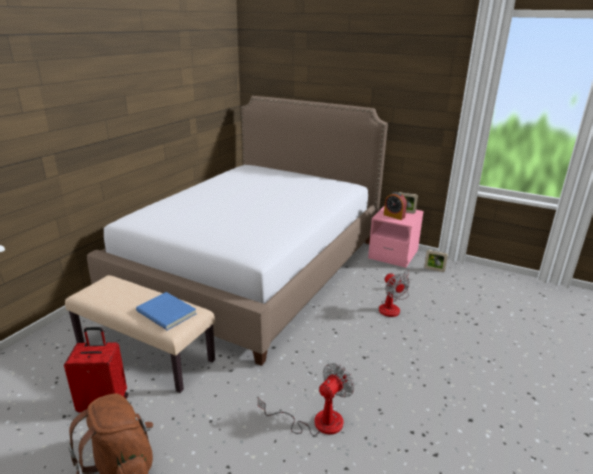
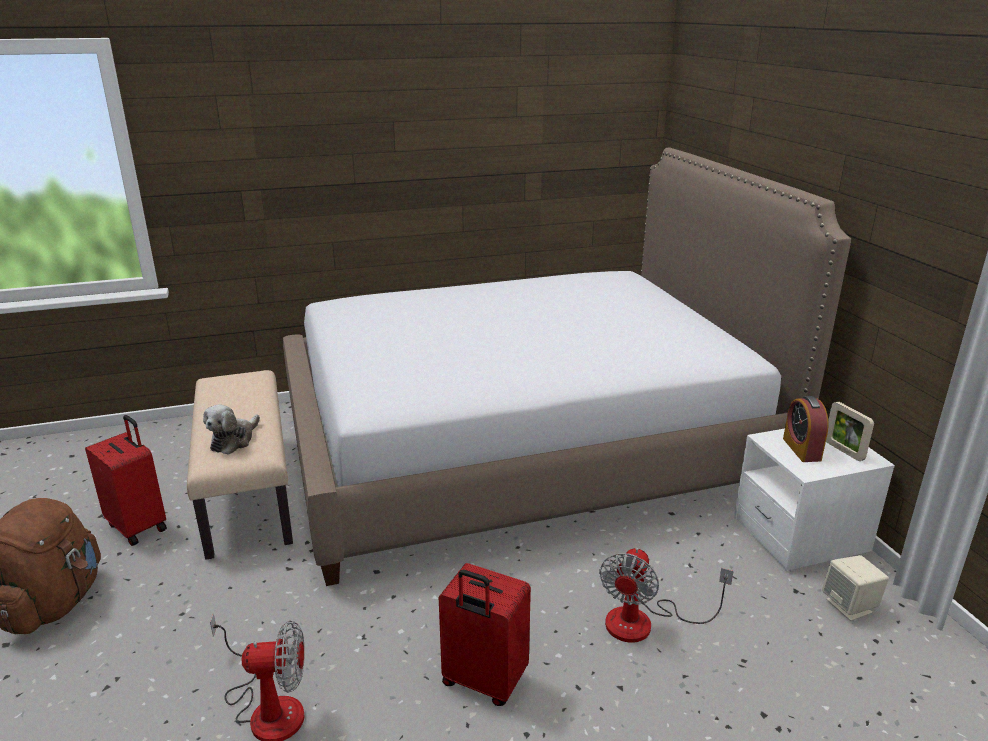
camera: 45 degrees right, 0 degrees up
blue book [136,292,197,330] -> plush toy [203,405,260,455]
pink nightstand [368,205,424,268] -> white nightstand [734,429,895,571]
picture frame [424,250,448,272] -> beige speaker [822,555,889,621]
none -> red suitcase [439,563,531,706]

